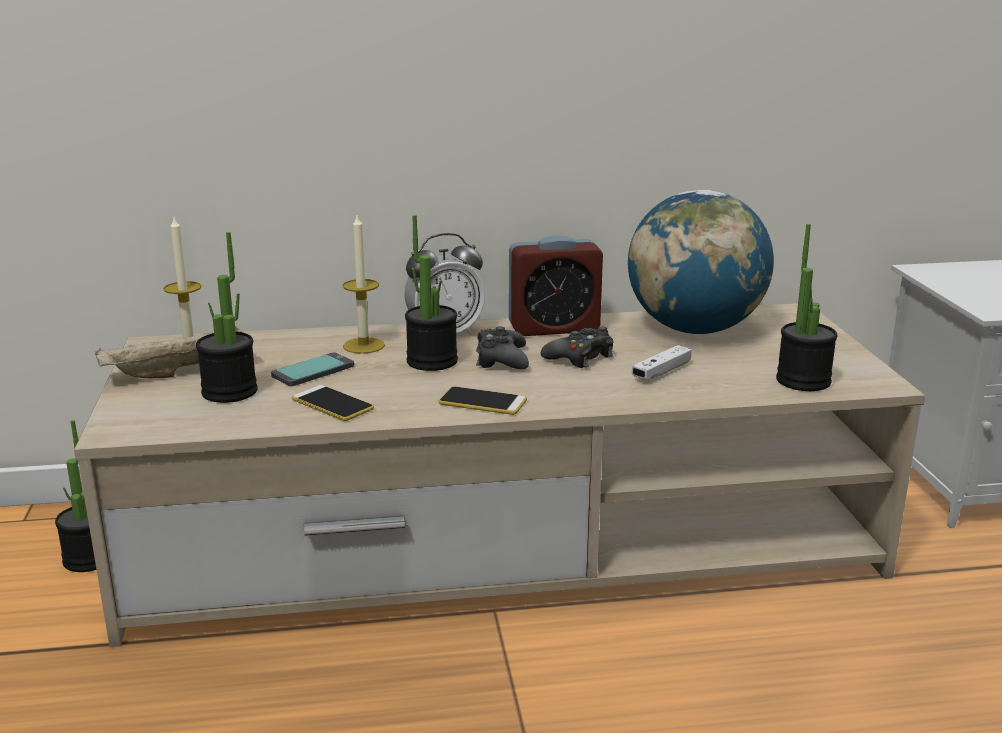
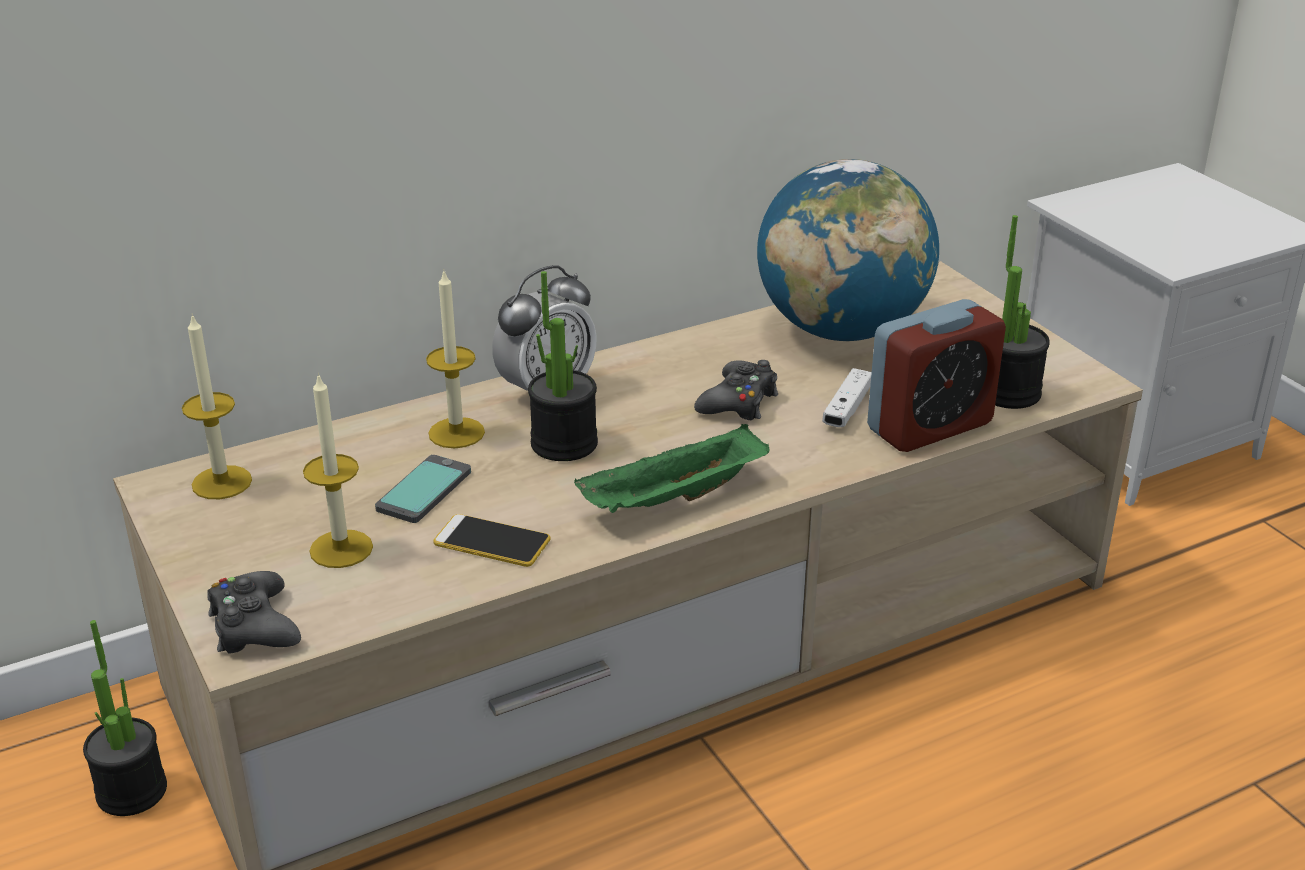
camera: 20 degrees left, 10 degrees up
beige tray [95,326,254,379] -> none
potted plant [196,232,258,403] -> candle [303,373,373,568]
phone [438,387,527,415] -> green tray [574,424,769,513]
black game controller [476,327,529,369] -> black game controller moved to [207,571,301,654]
alarm clock [509,235,603,336] -> alarm clock moved to [867,299,1006,452]

